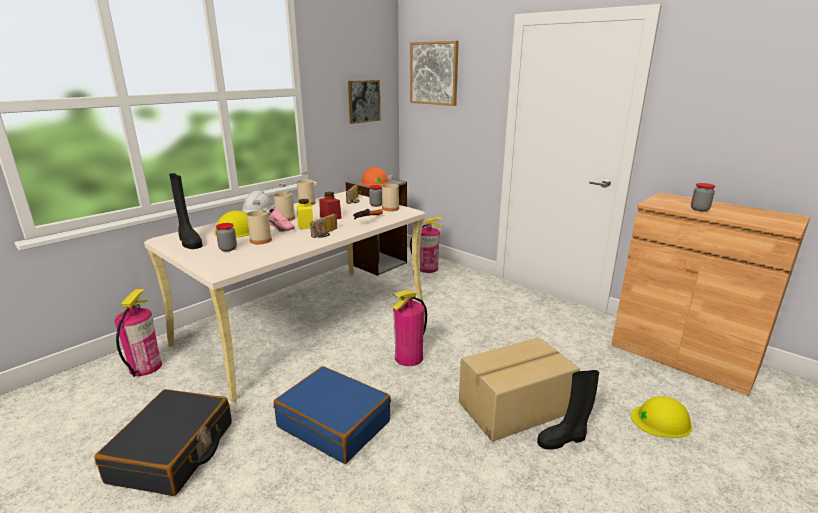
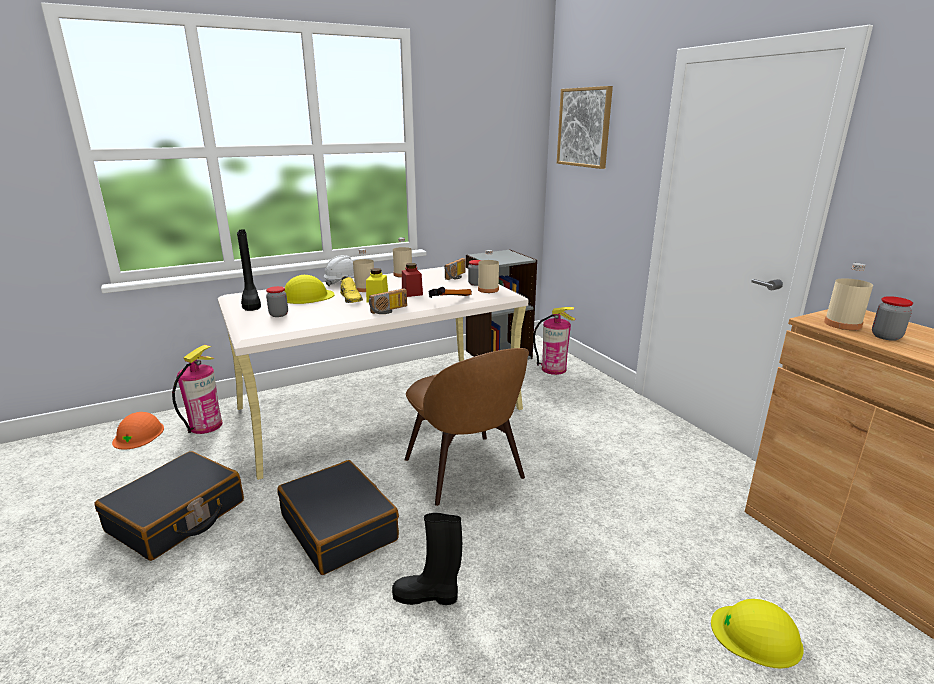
camera: 20 degrees right, 0 degrees up
beige bottle [247,200,272,244] -> beige bottle moved to [824,263,873,330]
pink shoe [269,209,295,232] -> yellow shoe [340,276,363,303]
blue suitcase [273,366,391,464] -> black suitcase [277,460,399,575]
picture [348,80,381,124] -> none
orange hard hat [361,167,390,186] -> orange hard hat moved to [112,412,164,449]
fire extinguisher [392,290,427,366] -> brown chair [405,348,529,506]
cardboard box [459,337,580,442] -> none
black boot [537,370,599,449] -> black boot moved to [392,513,462,605]

